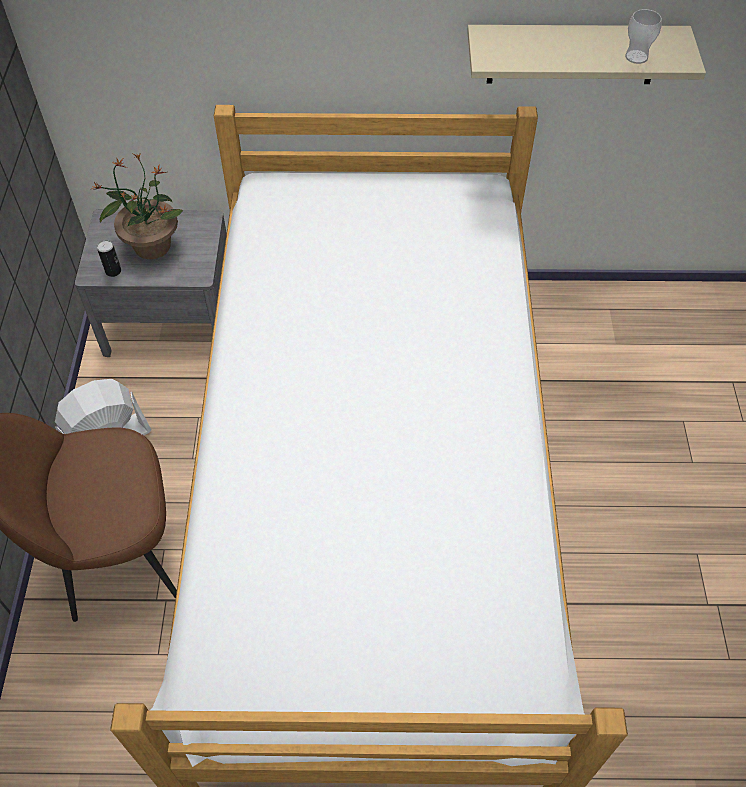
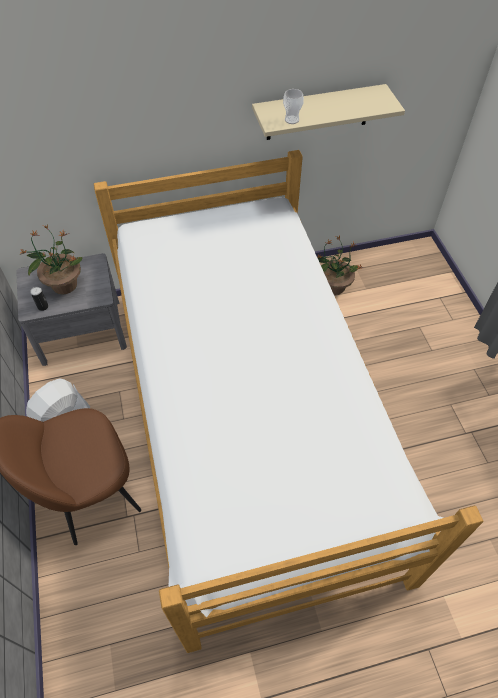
camera: 15 degrees left, 0 degrees up
cup [625,9,662,64] -> cup moved to [283,89,304,124]
none -> potted plant [317,236,363,295]

